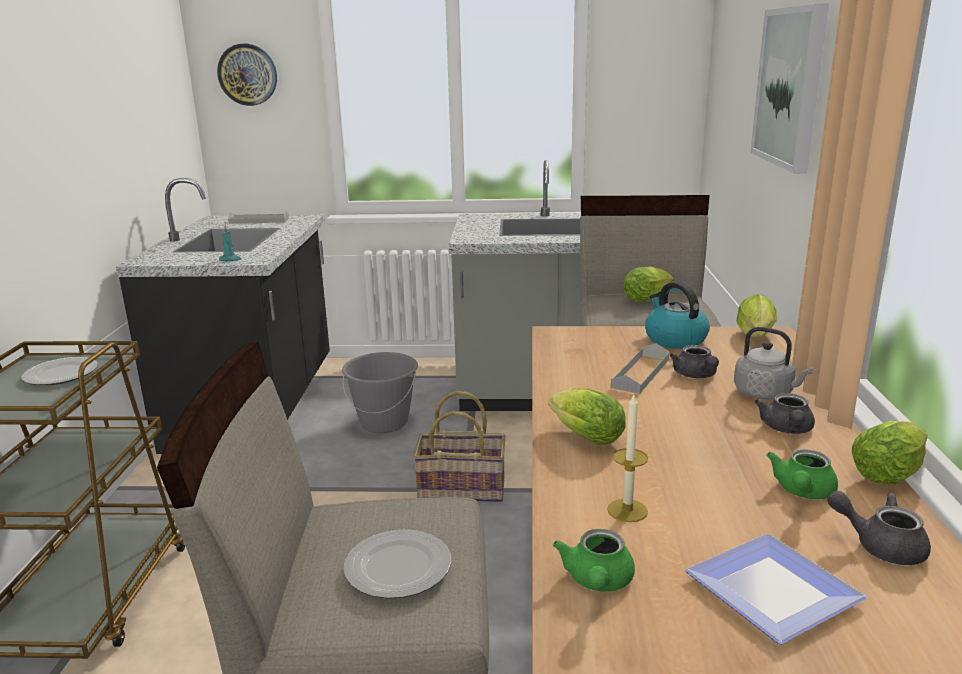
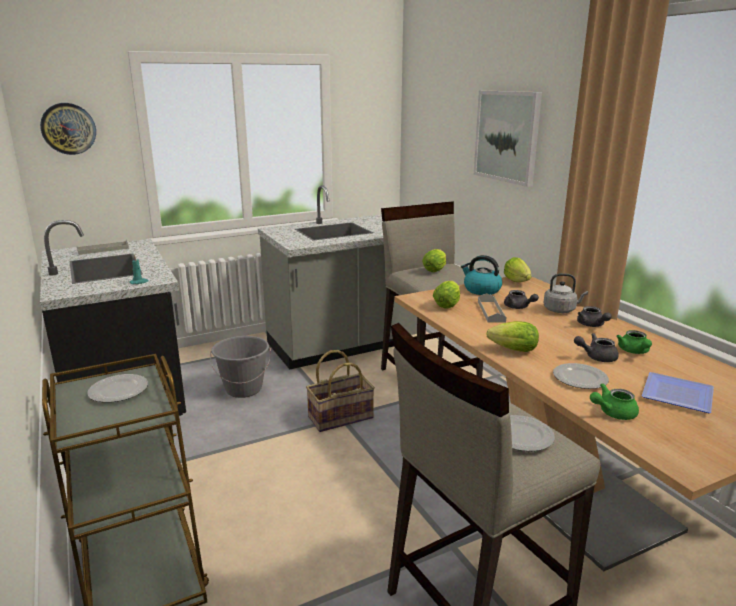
camera: 30 degrees left, 0 degrees up
green teapot [553,529,635,592] -> green teapot turned 90 degrees clockwise [590,383,639,420]
candle [607,395,648,522] -> plate [553,363,609,389]
grey teapot [827,491,931,565] -> grey teapot moved to [574,333,619,362]
lettuce [852,421,927,484] -> lettuce moved to [433,281,460,309]

